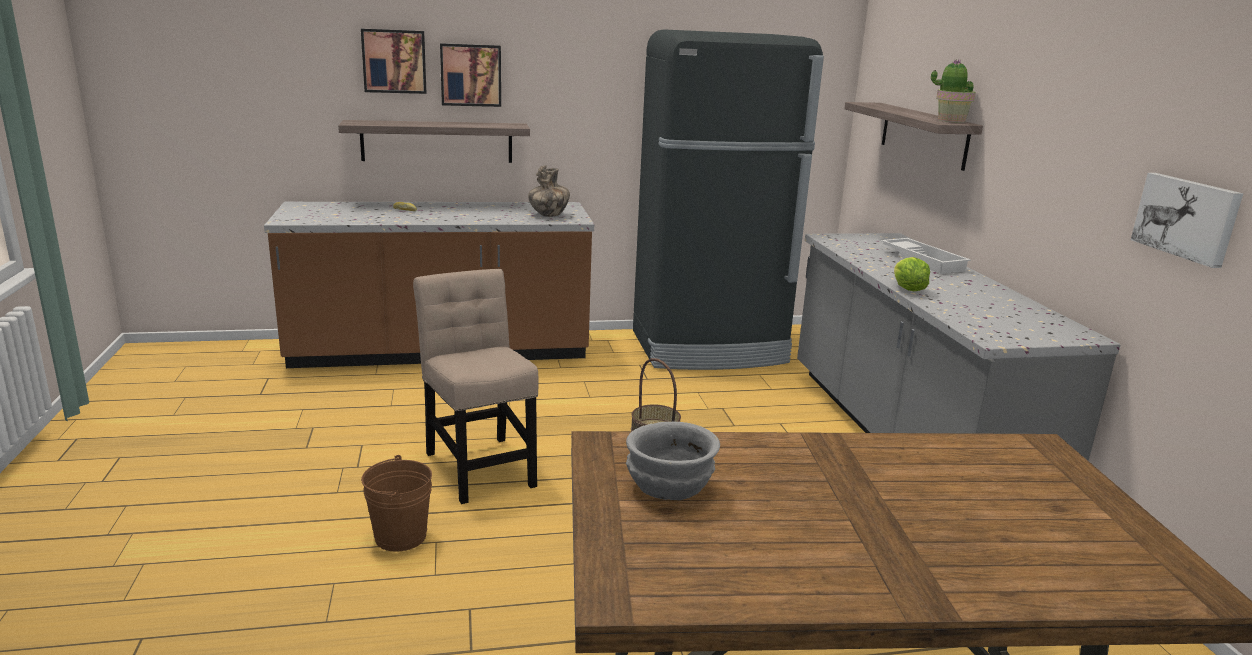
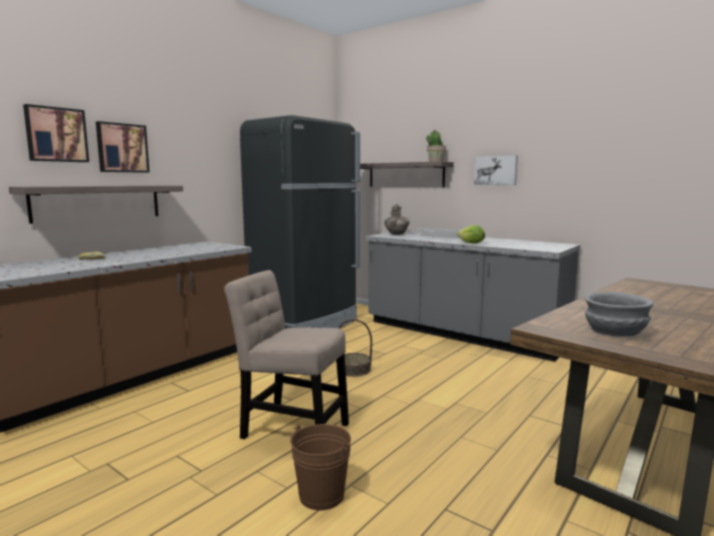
camera: 40 degrees left, 10 degrees down
vase [528,165,570,217] -> vase moved to [384,204,410,235]
picture [1131,173,1243,268] -> picture moved to [474,155,518,185]

